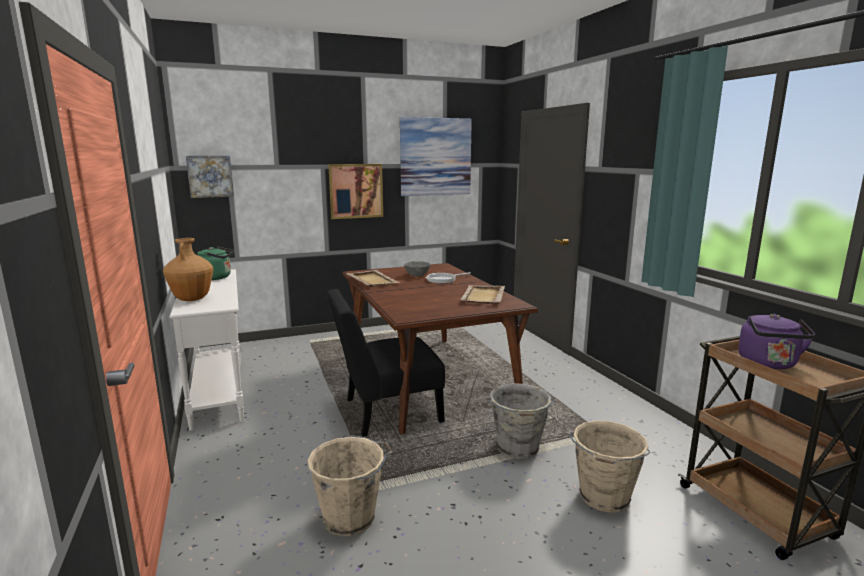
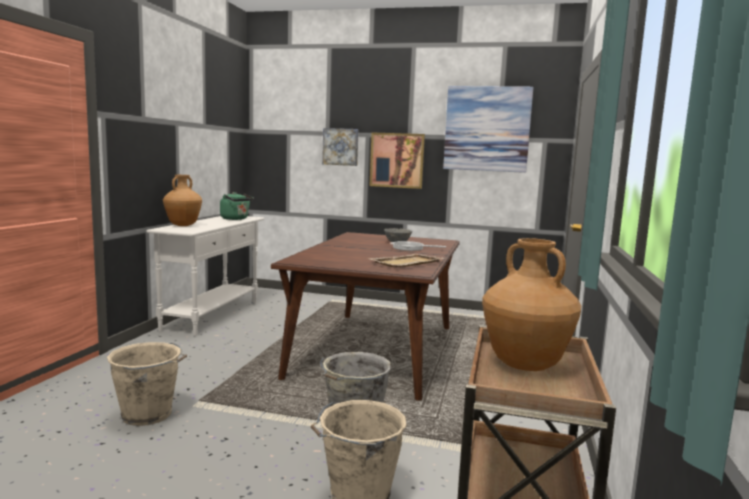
camera: 35 degrees right, 5 degrees down
picture [186,156,234,198] -> picture moved to [322,128,359,166]
black chair [327,289,445,437] -> none
beige tray [346,270,398,287] -> none
purple kettle [738,314,815,369] -> brown vase [482,238,581,371]

